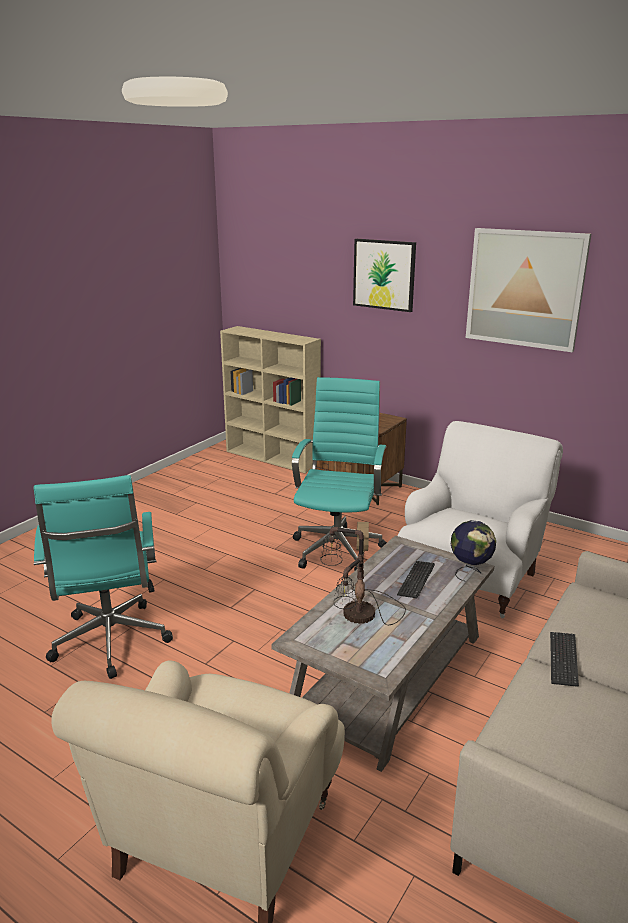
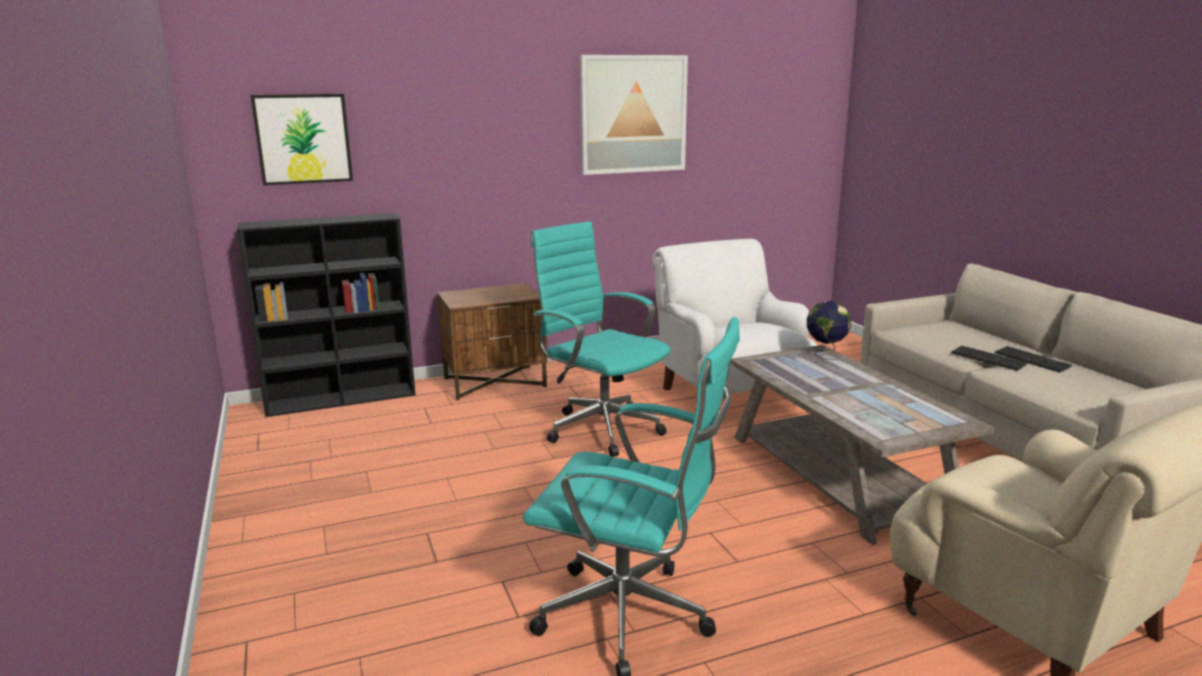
camera: 55 degrees left, 5 degrees down
beige bookcase [220,326,321,473] -> black bookcase [236,213,416,417]
table lamp [320,522,406,625] -> none
picture [353,239,416,312] -> picture moved to [251,94,353,185]
keyboard [397,561,435,598] -> keyboard moved to [995,346,1072,373]

